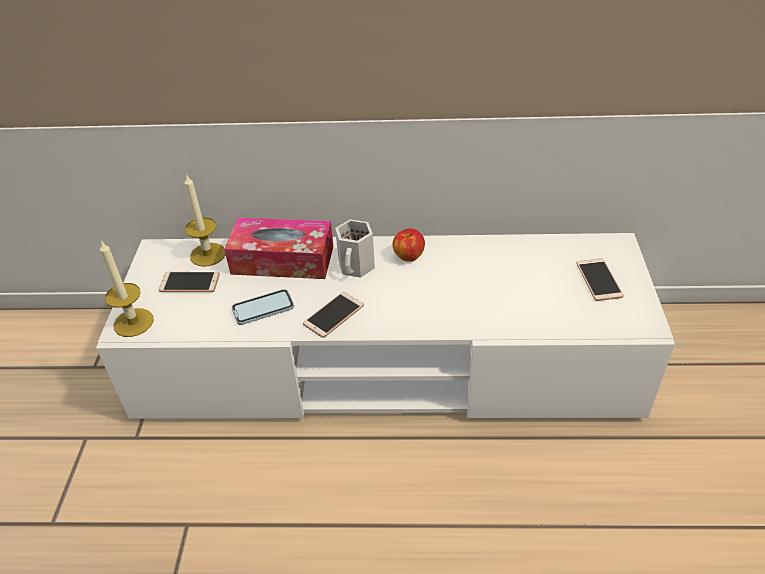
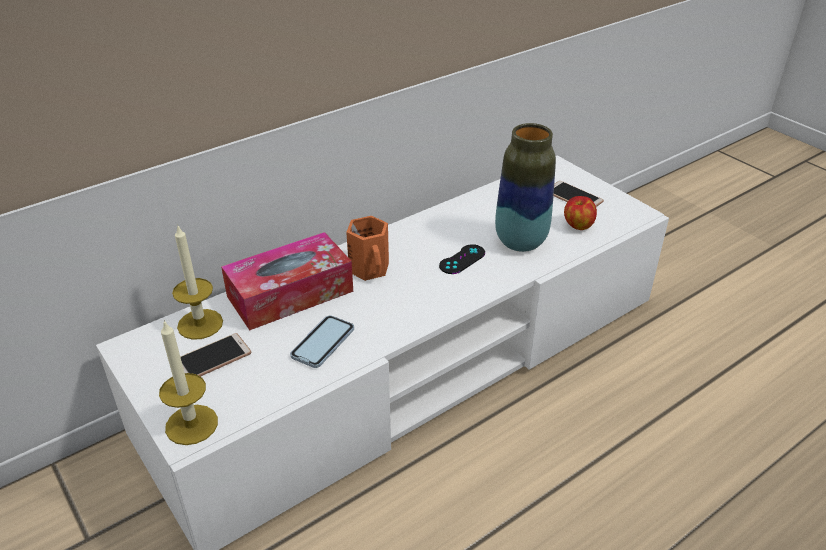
camera: 40 degrees left, 5 degrees down
phone [303,292,364,338] -> none
white mug [335,219,375,278] -> orange mug [346,216,389,281]
apple [393,228,425,262] -> apple moved to [564,196,597,230]
none -> black game controller [439,244,485,274]
none -> vase [495,123,556,252]

